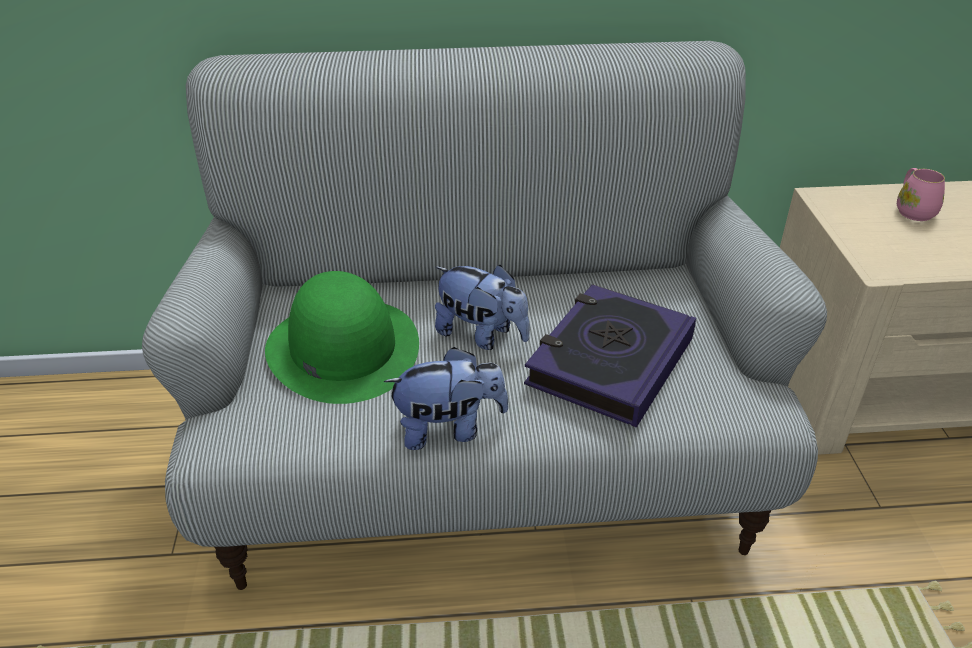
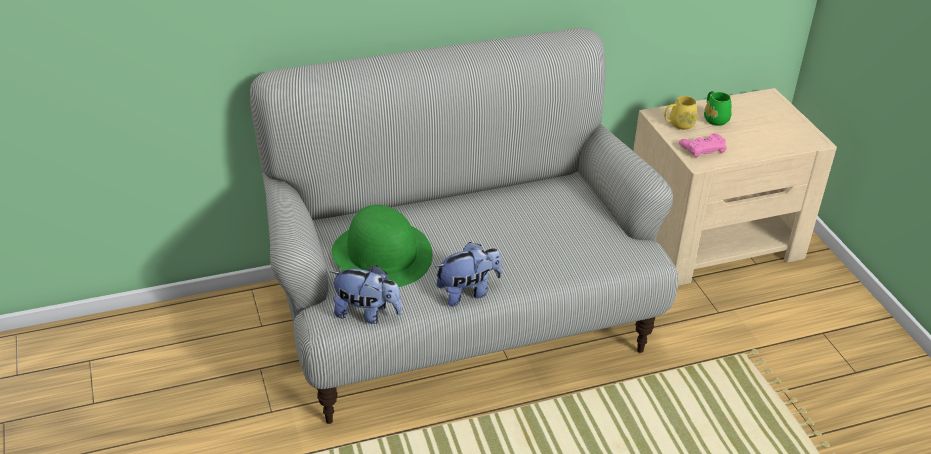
camera: 15 degrees left, 0 degrees up
plush toy [435,264,530,350] -> plush toy moved to [330,265,402,324]
book [524,284,696,428] -> none
pink mug [897,168,945,221] -> green mug [704,91,732,126]
none -> yellow mug [664,96,698,130]
none -> pink game controller [679,134,727,158]

